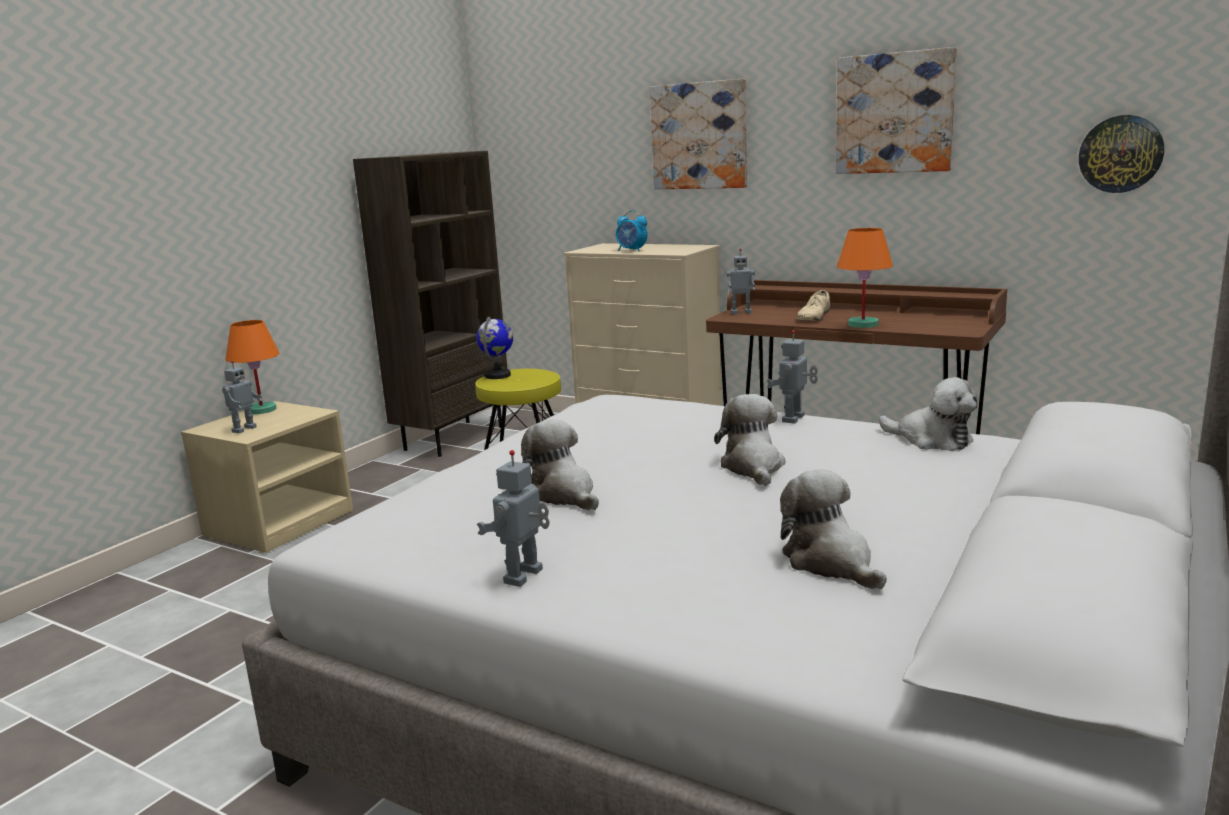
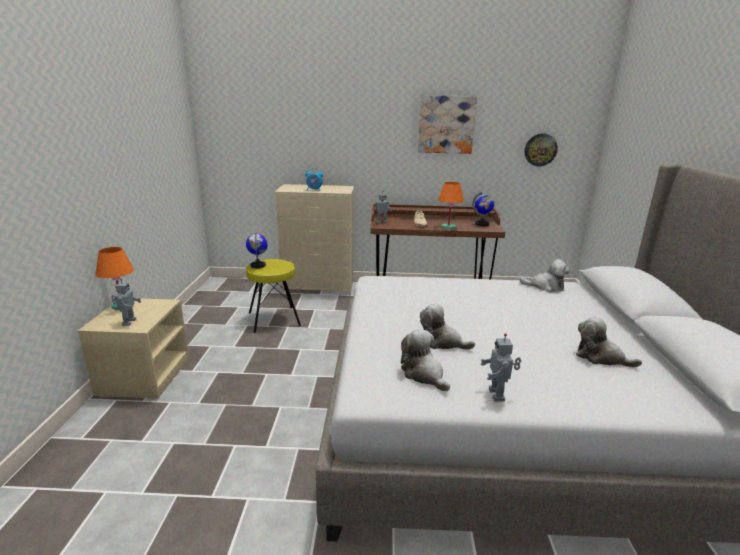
camera: 30 degrees left, 5 degrees up
brown bookcase [353,151,507,457] -> none
picture [650,79,747,189] -> none
plush toy [714,394,785,486] -> plush toy moved to [401,330,450,391]
toy robot [767,330,818,424] -> none
none -> globe [472,192,494,226]

